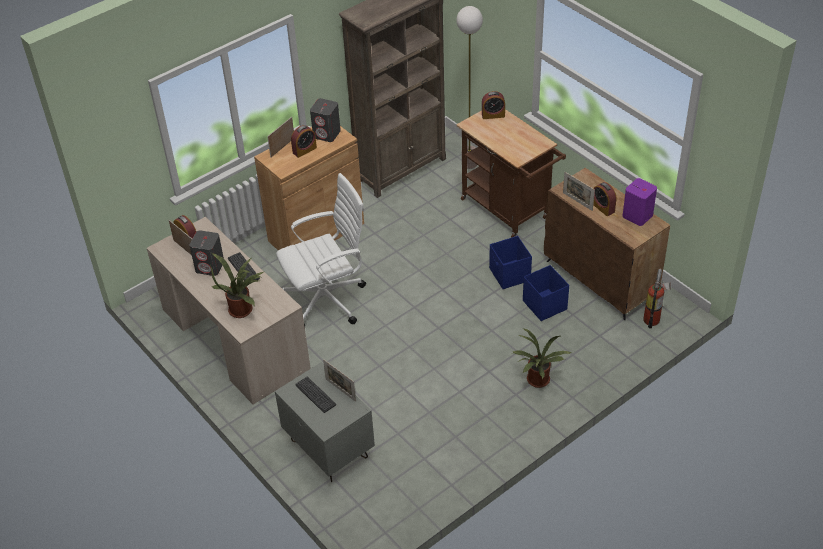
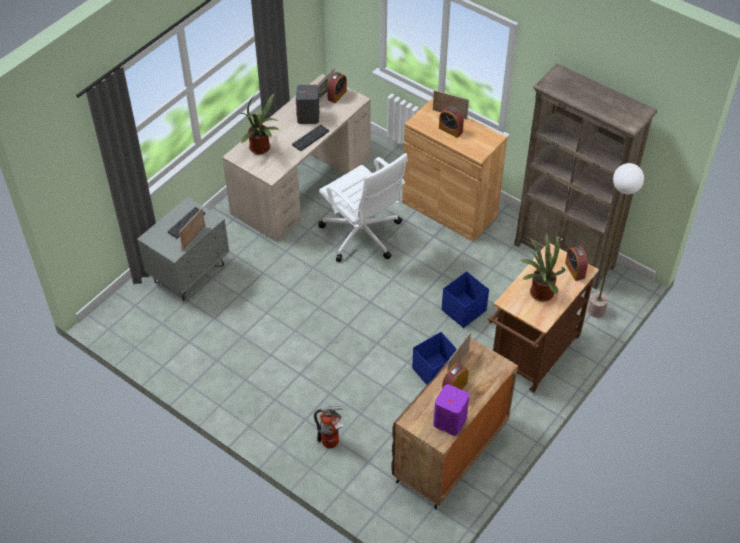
camera: 75 degrees right, 5 degrees up
grey speaker [310,98,341,142] -> none
potted plant [513,328,572,388] -> potted plant moved to [521,233,565,302]
blue storage box [523,265,569,321] -> blue storage box moved to [441,271,489,328]
fire extinguisher [643,269,671,328] -> fire extinguisher moved to [314,406,344,448]

